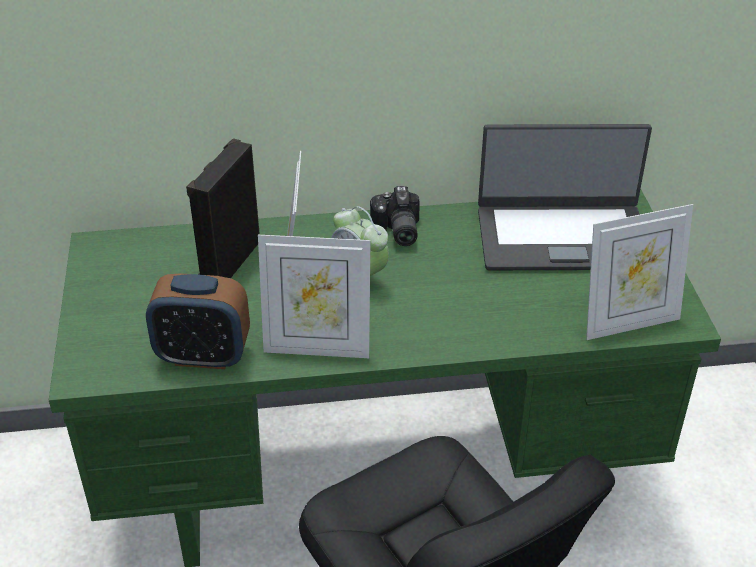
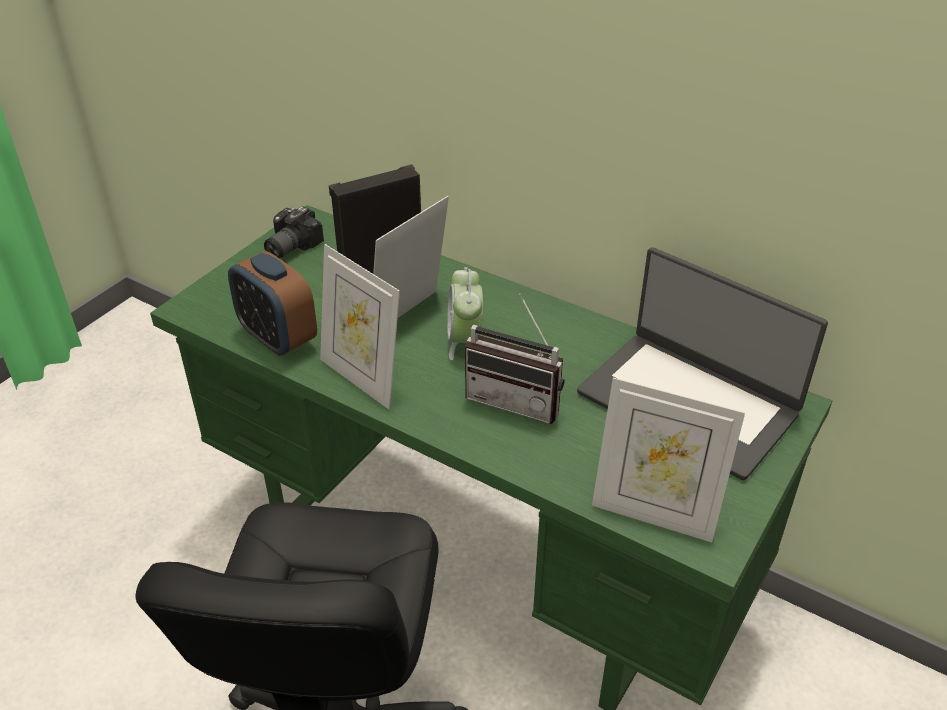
camera: 40 degrees right, 0 degrees up
camera [370,186,420,246] -> camera moved to [264,206,324,259]
none -> radio [465,294,565,424]

